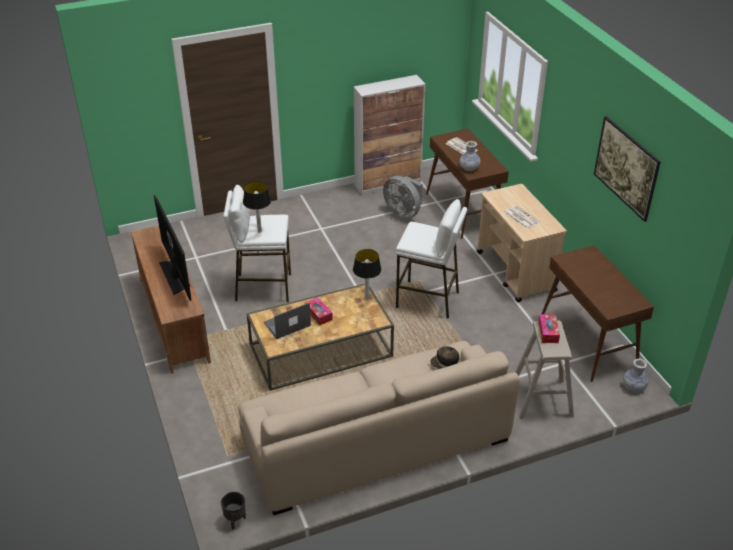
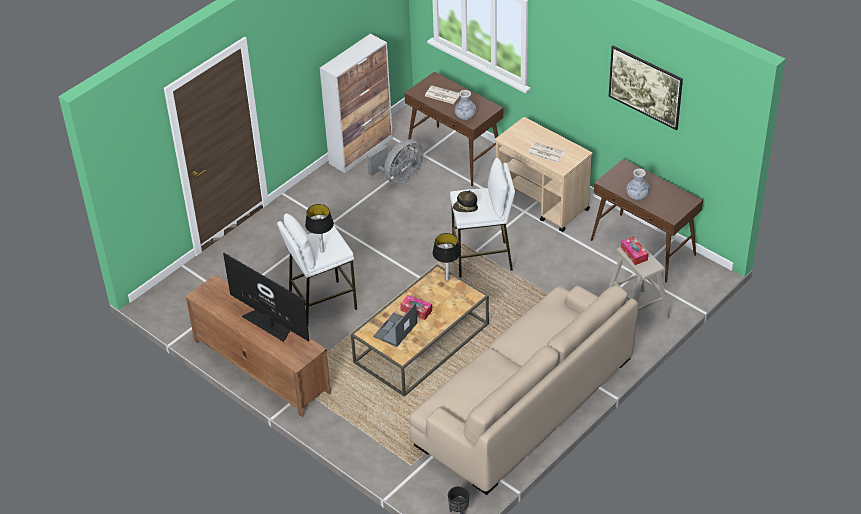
camera: 25 degrees left, 5 degrees up
grey fan [383,176,423,219] -> grey fan turned 60 degrees counterclockwise [367,139,424,184]
hat [430,346,459,369] -> hat moved to [453,190,478,212]
vase [623,359,649,392] -> vase moved to [627,169,650,200]

